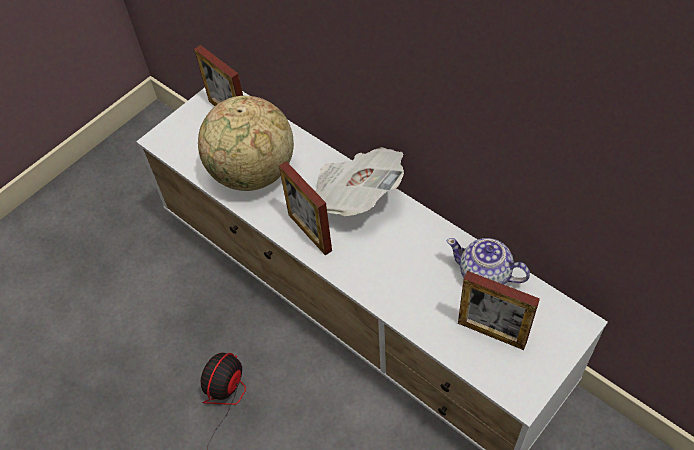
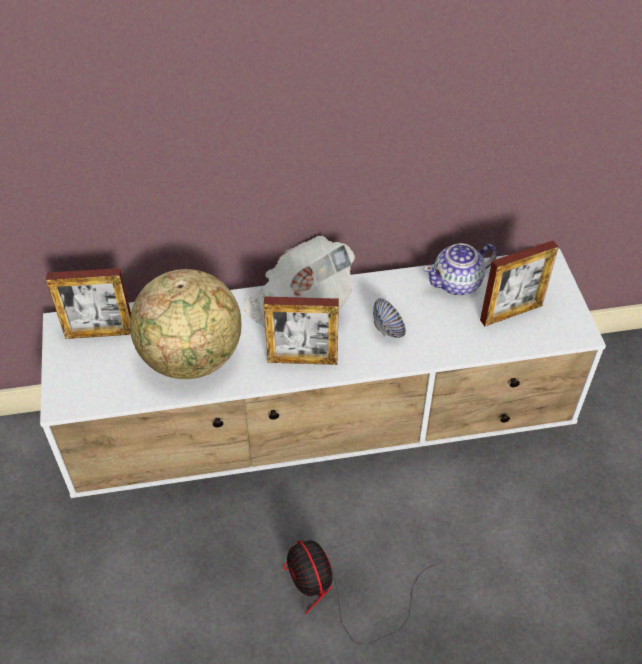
camera: 55 degrees left, 5 degrees down
none -> bowl [373,298,406,338]

